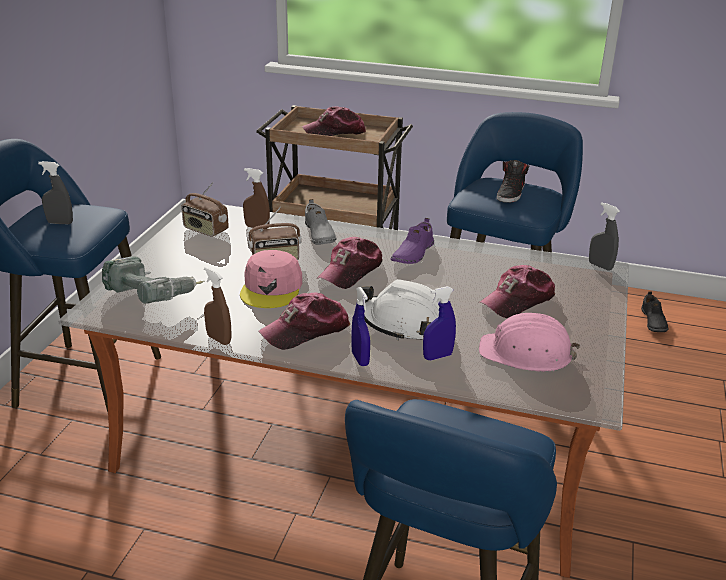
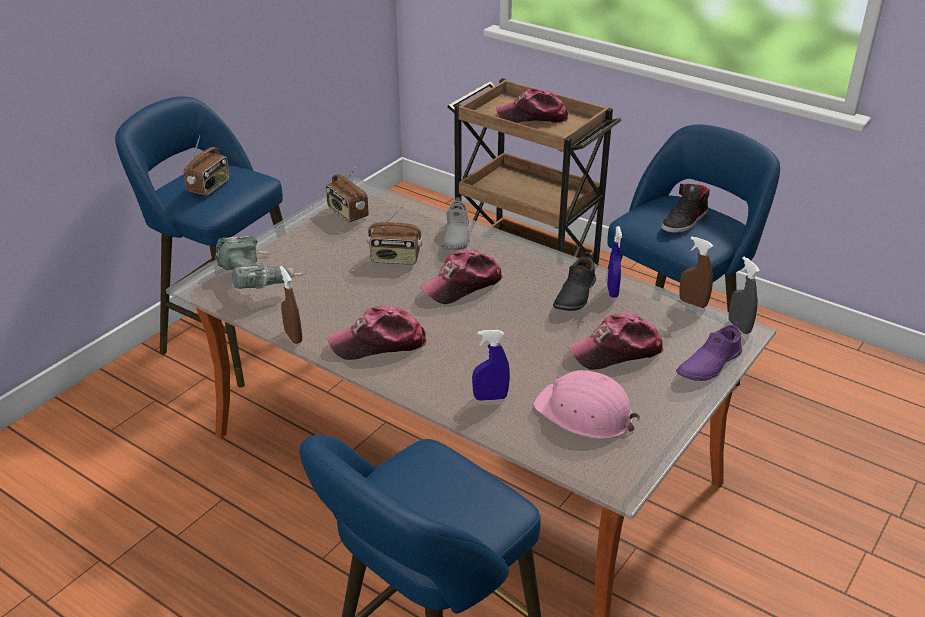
camera: 20 degrees right, 5 degrees up
grey spray bottle [38,161,73,224] -> radio [184,135,230,196]
pink cap [240,250,302,308] -> none
brown spray bottle [243,168,270,229] -> brown spray bottle moved to [679,237,713,308]
blue spray bottle [352,287,370,366] -> blue spray bottle moved to [607,226,622,298]
white hard hat [361,279,441,341] -> none
purple shoe [391,218,434,264] -> purple shoe moved to [676,321,742,381]
black shoe [641,292,668,332] -> black shoe moved to [553,252,596,311]

